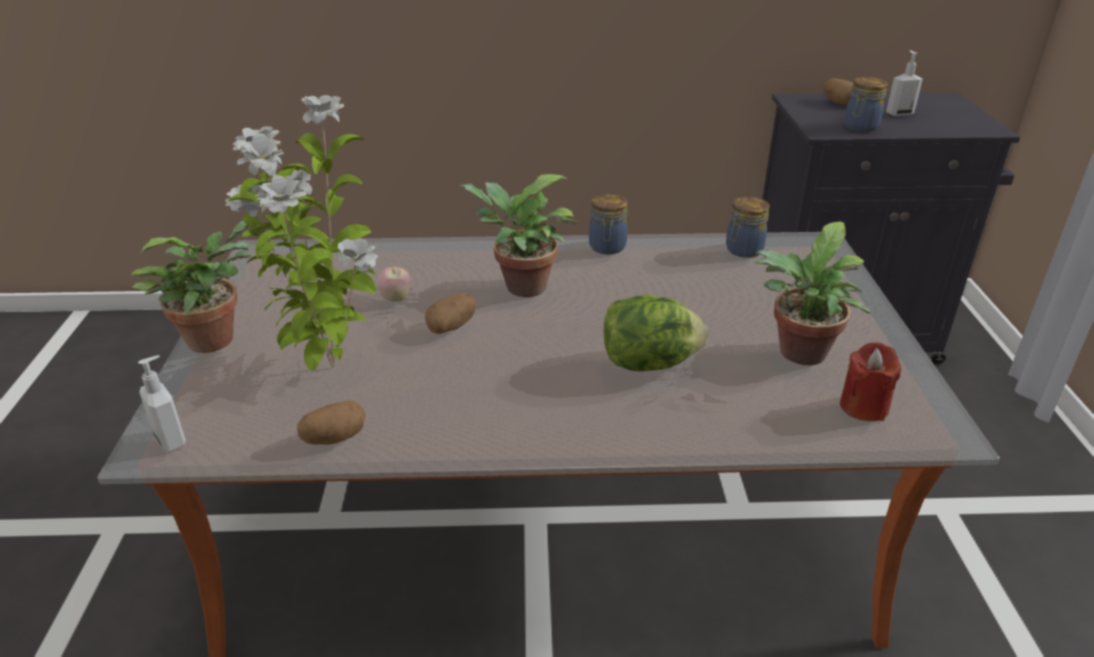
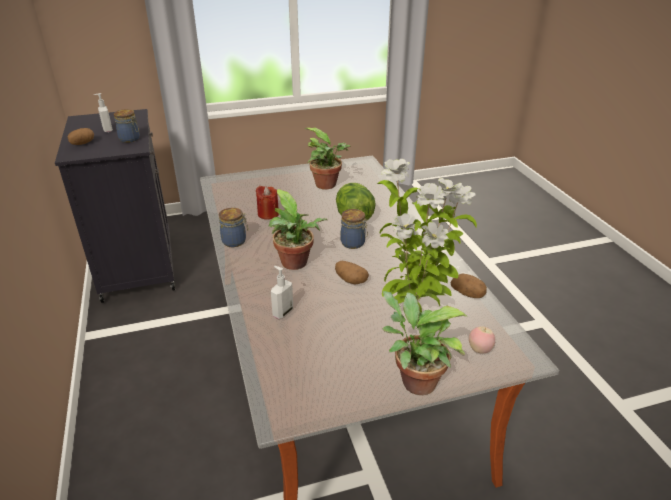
camera: 105 degrees left, 0 degrees up
soap dispenser [138,355,186,451] -> soap dispenser moved to [271,266,293,319]
apple [377,266,411,302] -> apple moved to [469,327,495,354]
jar [726,196,770,258] -> jar moved to [340,209,368,249]
red candle [840,342,901,421] -> red candle moved to [255,186,279,220]

